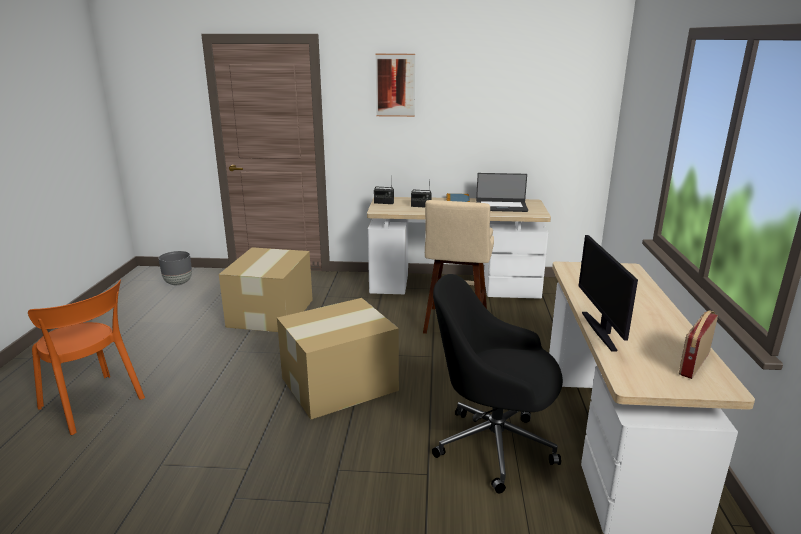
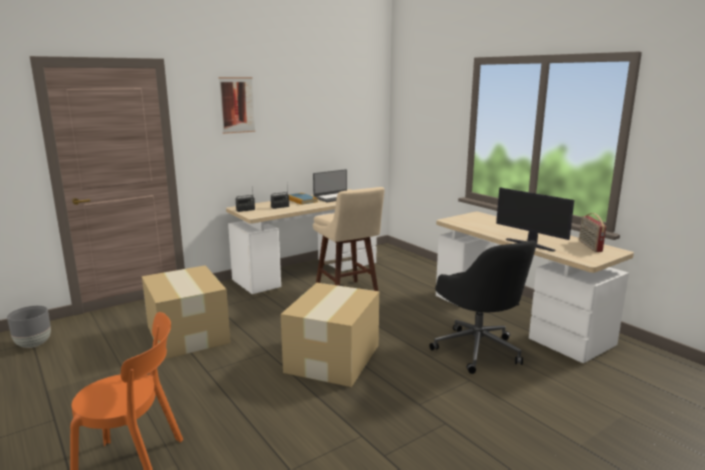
camera: 40 degrees left, 5 degrees down
black office chair [432,274,563,493] -> black office chair turned 90 degrees counterclockwise [429,240,536,374]

